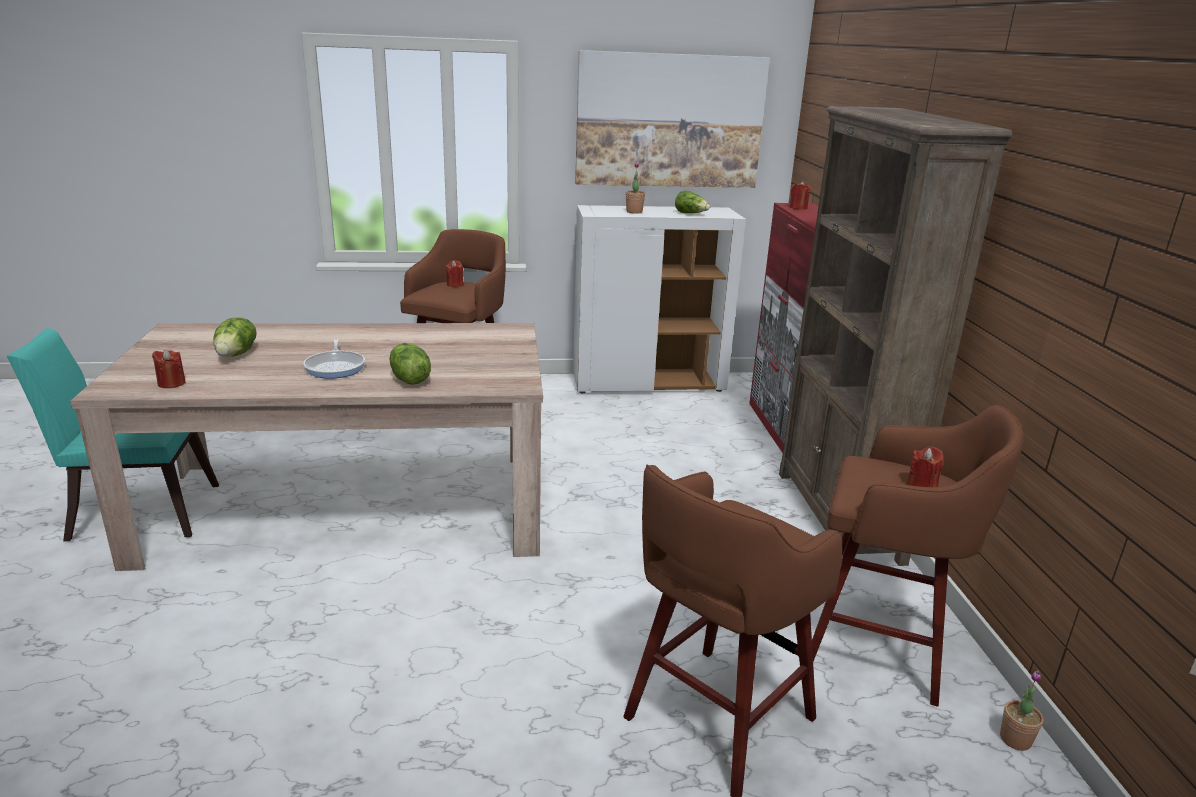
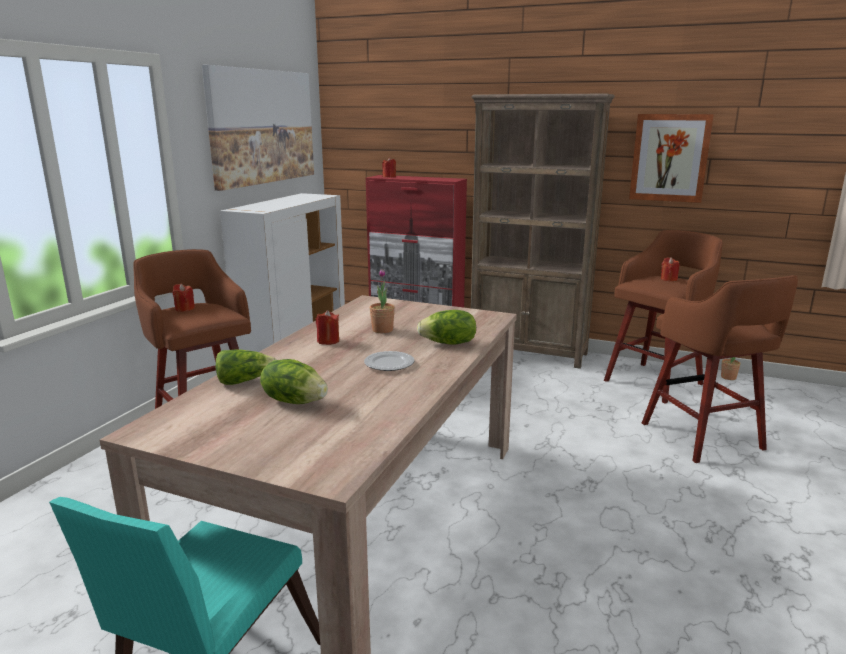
camera: 60 degrees left, 5 degrees down
red candle [152,349,186,388] -> red candle moved to [316,310,339,345]
frying pan [303,339,365,379] -> plate [364,351,414,371]
potted plant [626,162,645,214] -> potted plant moved to [370,269,395,333]
lettuce [675,190,710,213] -> lettuce moved to [216,350,277,385]
none -> picture [629,114,714,203]

